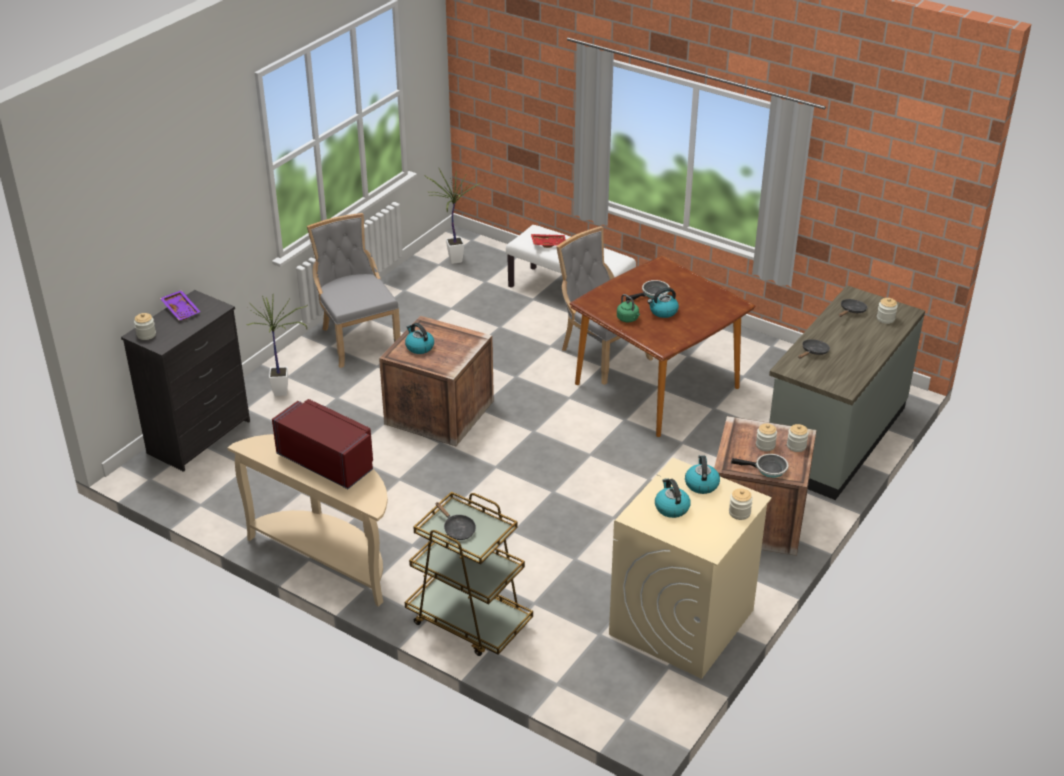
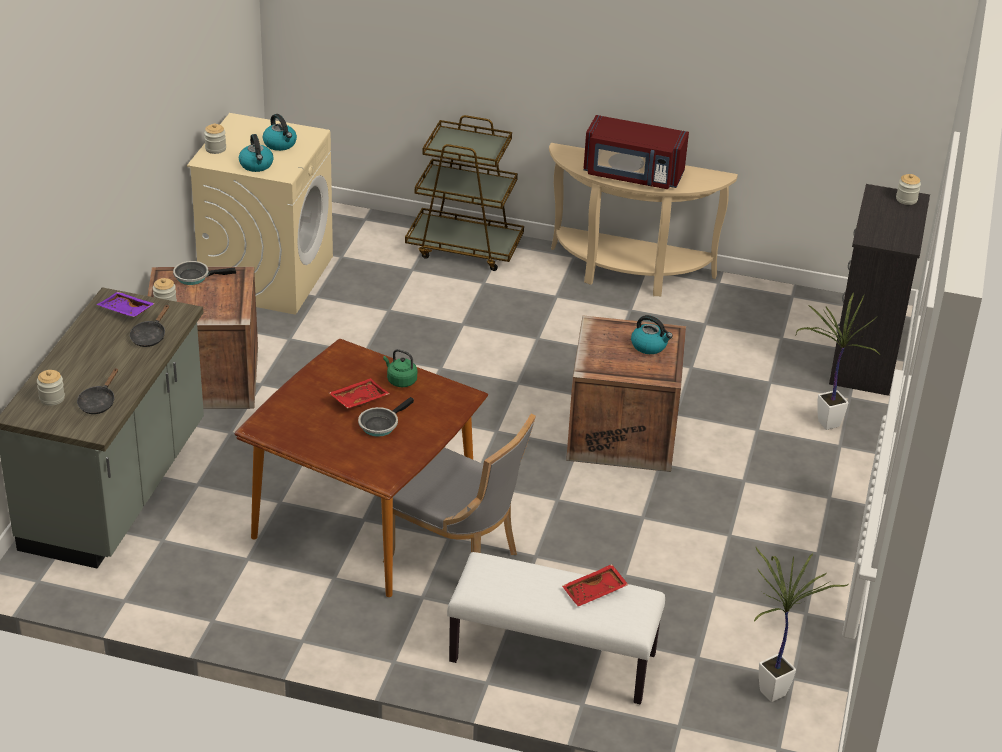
camera: 160 degrees right, 0 degrees up
purple tray [160,290,201,320] -> purple tray moved to [96,292,155,317]
grey chair [307,213,401,368] -> none
black frying pan [435,502,476,540] -> none
kettle [647,287,679,318] -> red tray [329,378,389,409]
jar [756,423,777,451] -> none

